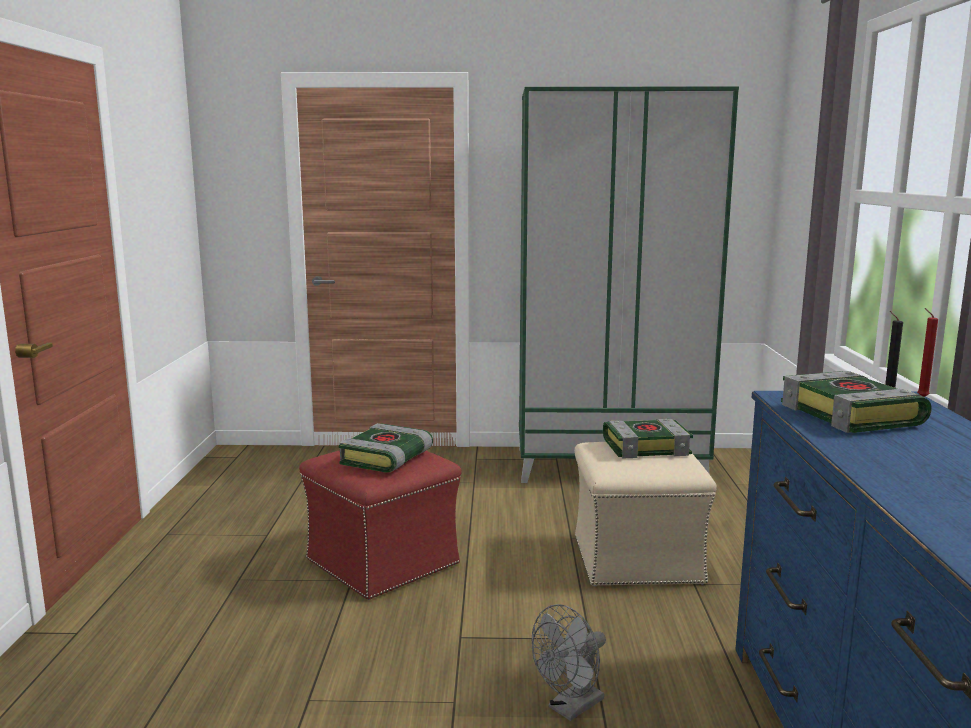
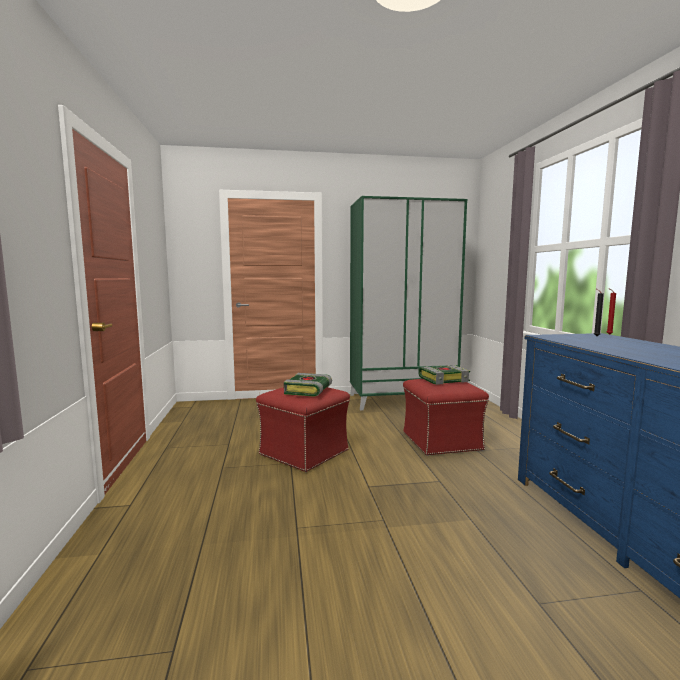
camera: 10 degrees left, 5 degrees down
grey fan [531,604,606,721] -> none
beige ottoman [574,442,717,586] -> red ottoman [403,379,489,456]
book [781,371,931,433] -> none

